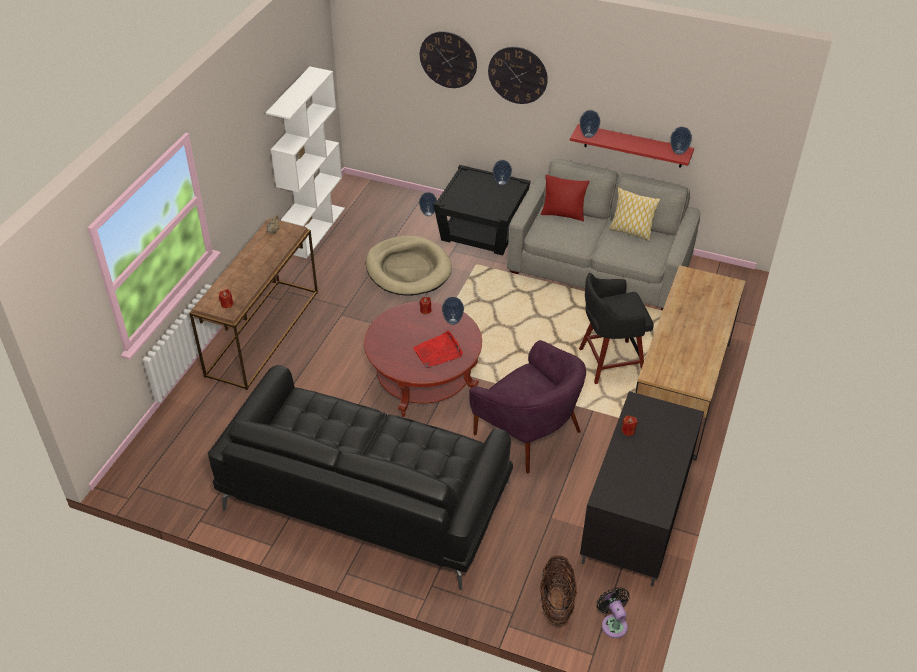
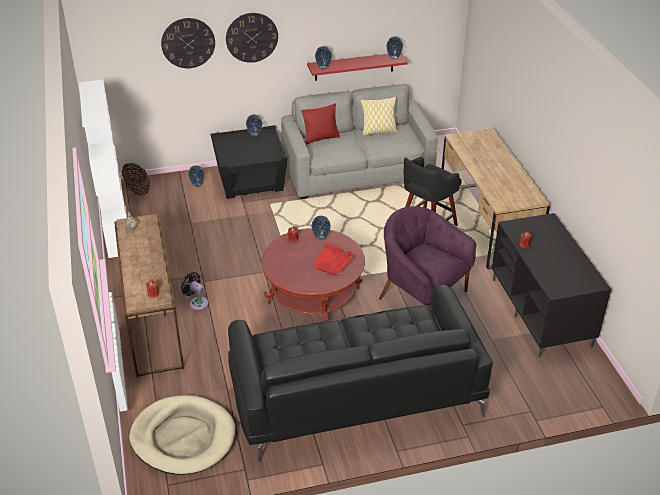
camera: 35 degrees left, 5 degrees down
beige dog bed [366,236,452,296] -> beige dog bed moved to [129,395,236,475]
purple armchair [469,340,586,473] -> purple armchair turned 150 degrees counterclockwise [379,207,476,305]
basket [540,555,577,625] -> basket moved to [122,163,150,196]
black fan [596,588,630,638] -> black fan moved to [181,272,208,310]

